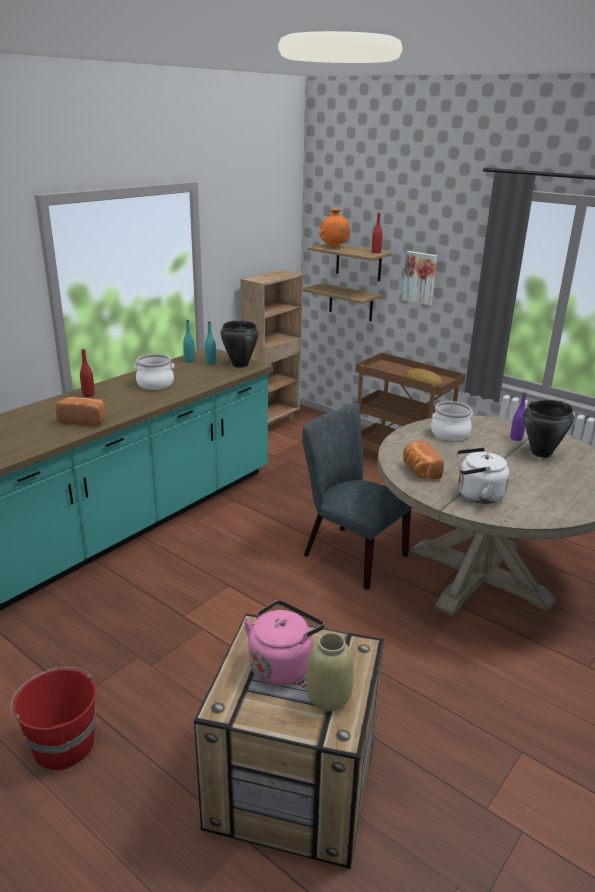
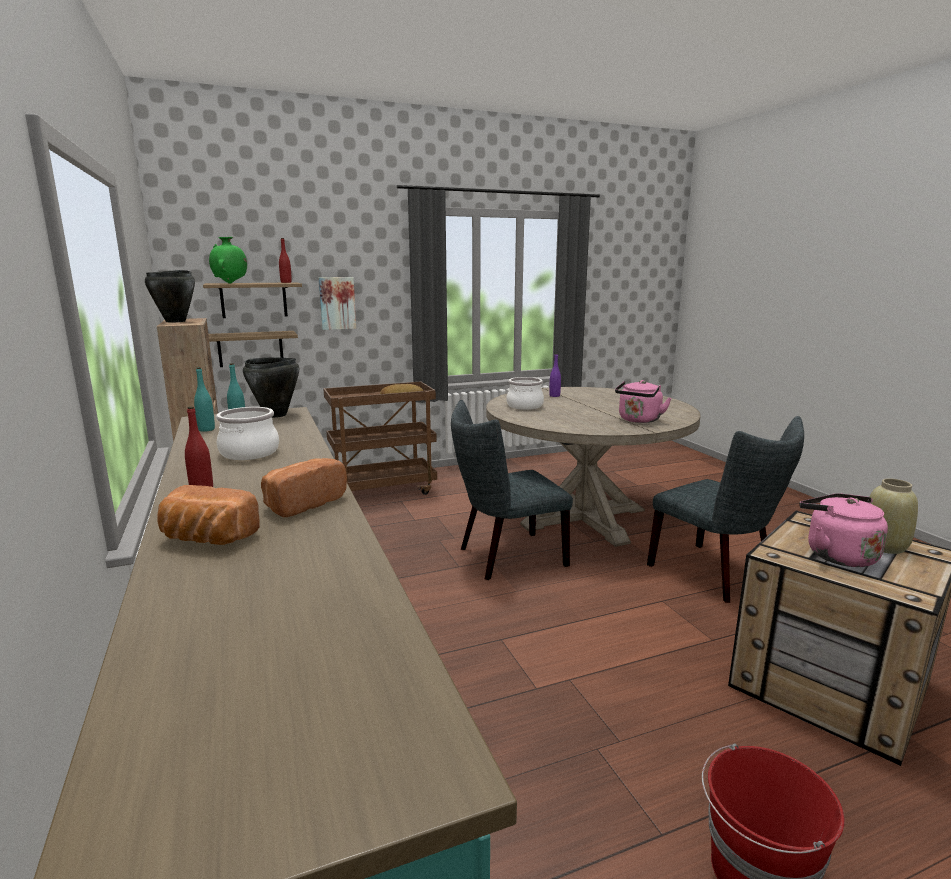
camera: 60 degrees left, 10 degrees down
orange vase [319,209,350,248] -> green vase [209,237,247,283]
bread [403,440,444,479] -> bread moved to [157,485,260,545]
white kettle [457,447,510,504] -> pink kettle [615,380,671,423]
black cooking pot [524,400,574,458] -> black cooking pot moved to [145,270,195,322]
none -> grey chair [647,416,804,603]

